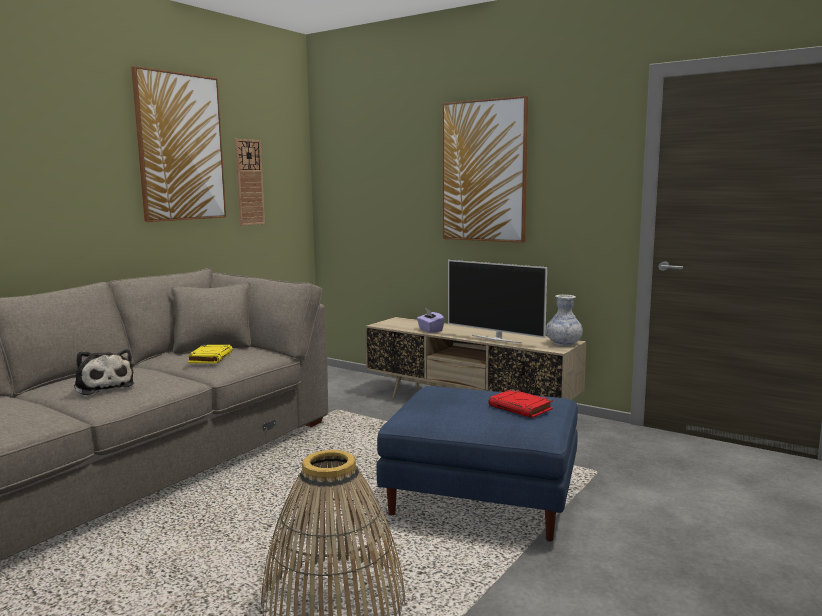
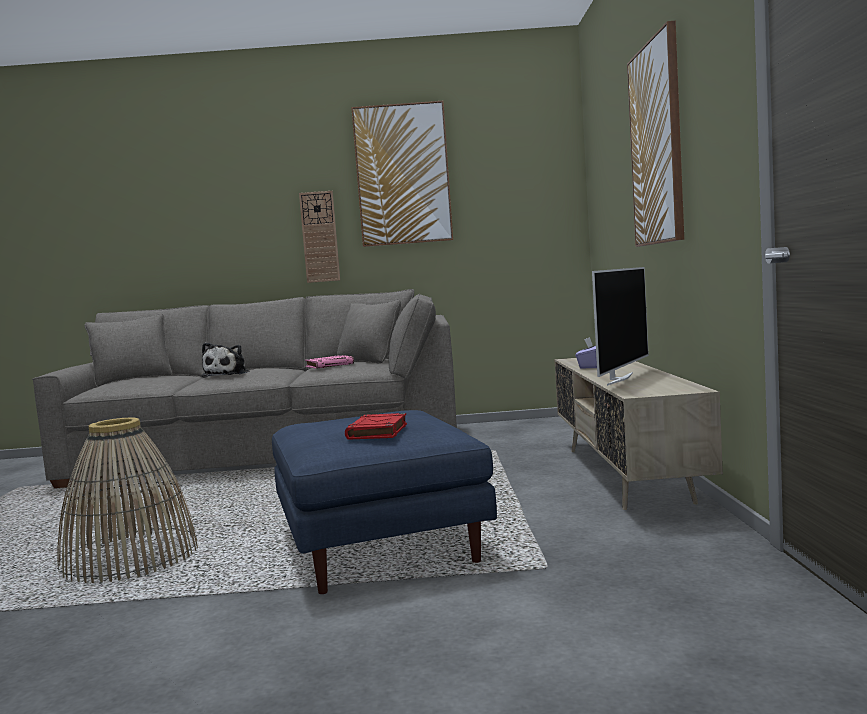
camera: 55 degrees right, 5 degrees down
yellow book [187,345,233,363] -> pink book [305,355,354,369]
wall clock [235,139,265,226] -> wall clock moved to [299,191,340,283]
television [448,260,547,343] -> television turned 150 degrees counterclockwise [592,267,649,386]
vase [546,295,583,346] -> none

